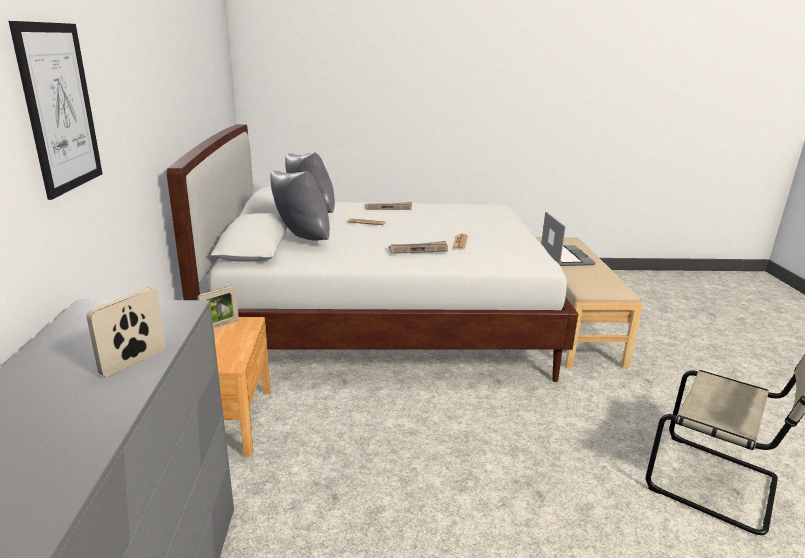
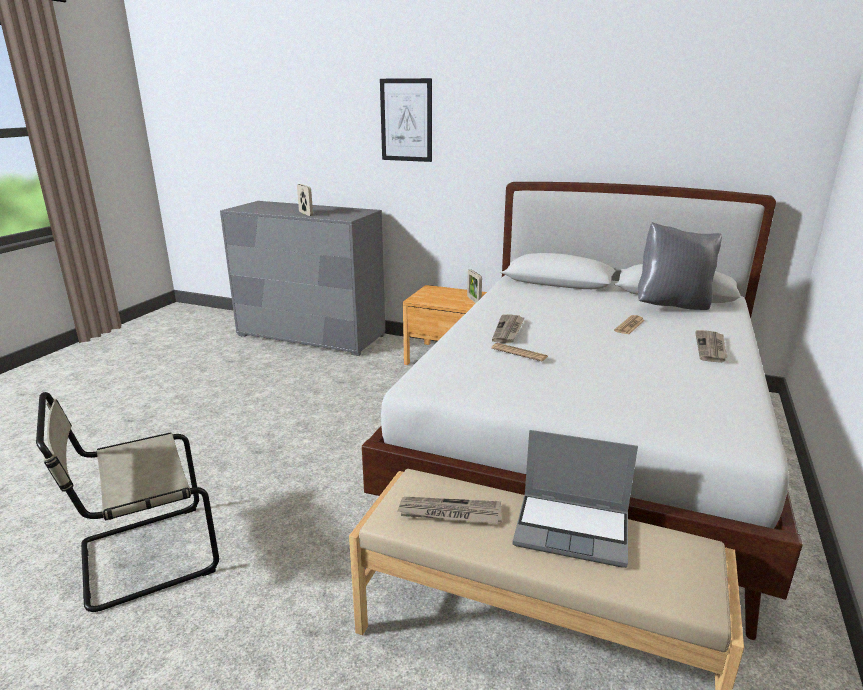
camera: 115 degrees right, 0 degrees up
grey pillow [270,171,330,241] -> none
none -> newspaper [397,497,502,524]

